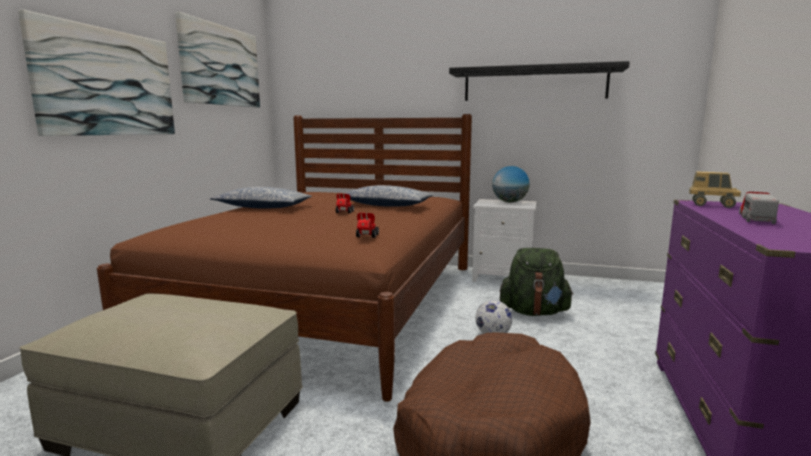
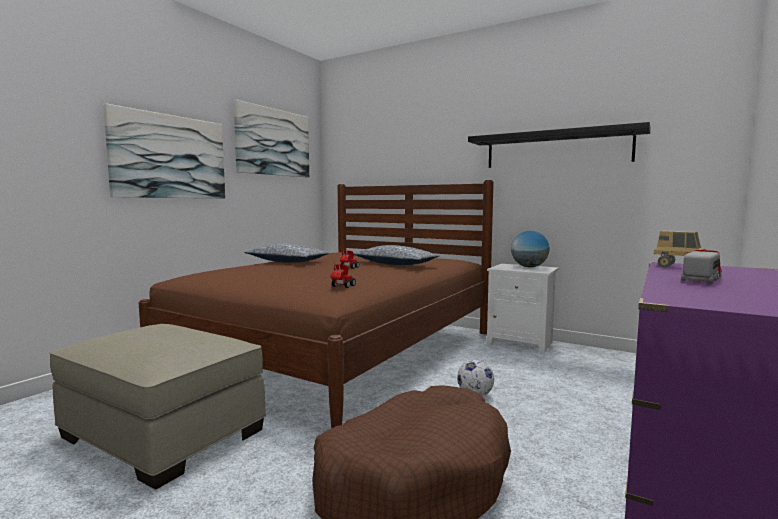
camera: 15 degrees right, 5 degrees down
green backpack [500,248,574,316] -> none

